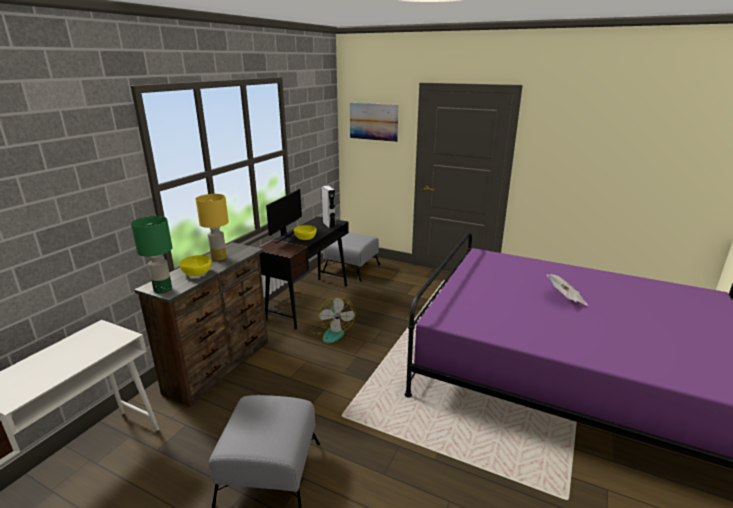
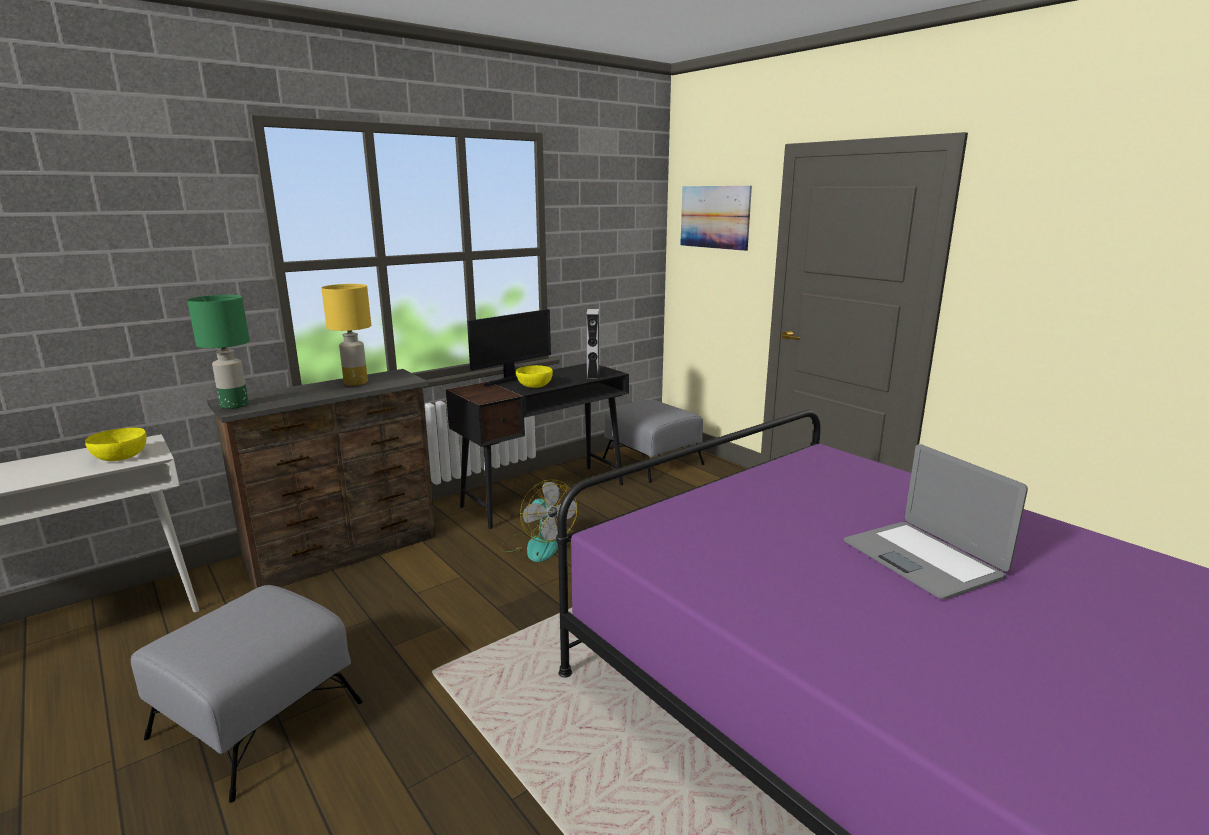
camera: 25 degrees right, 5 degrees down
yellow bowl [180,255,211,276] -> yellow bowl moved to [85,428,147,461]
fan [311,297,355,343] -> fan turned 45 degrees counterclockwise [500,479,577,562]
newspaper [547,274,588,305] -> laptop [844,444,1028,599]

